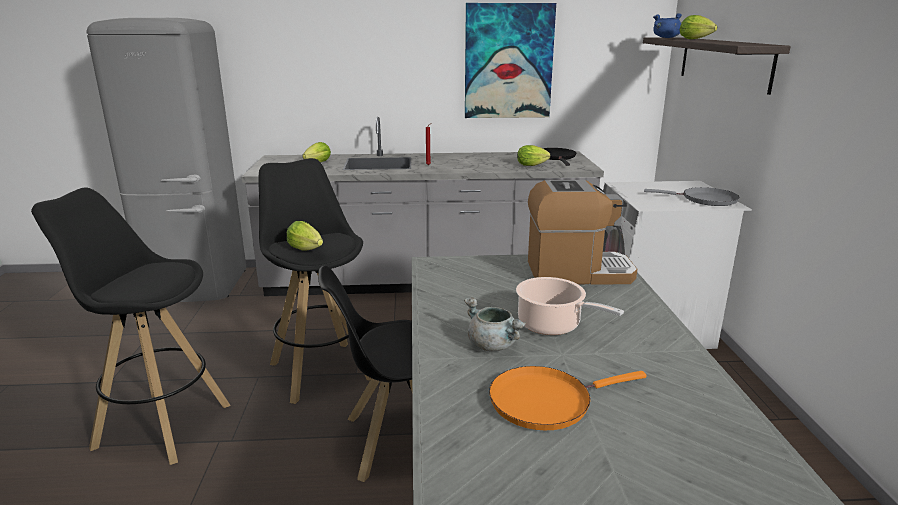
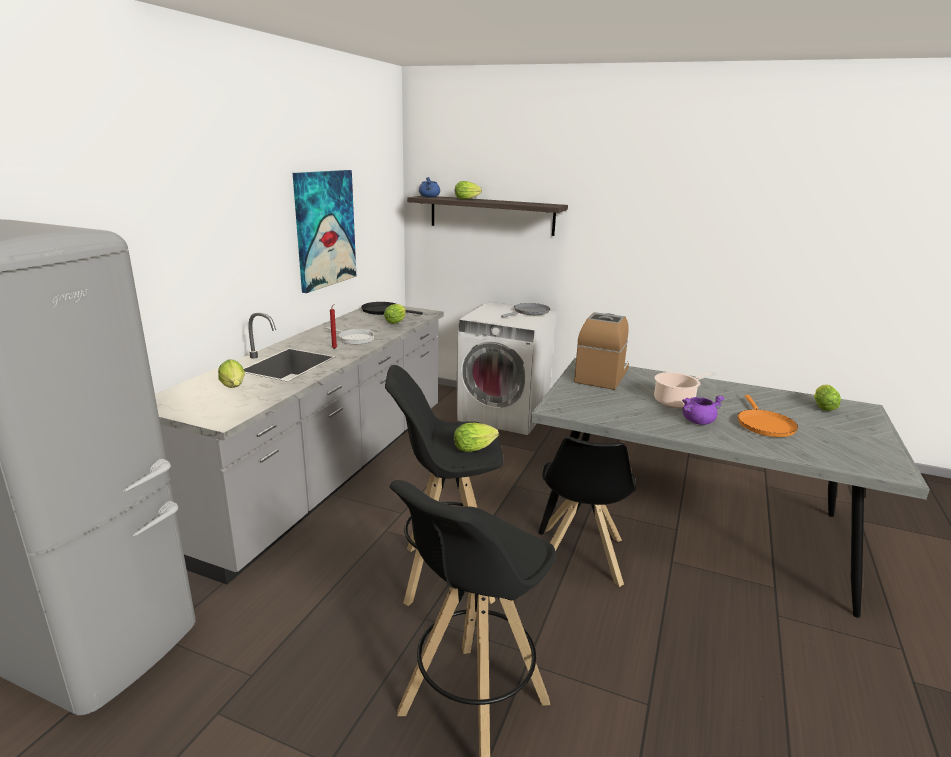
camera: 65 degrees left, 0 degrees up
grey cooking pot [464,297,526,351] -> purple cooking pot [682,395,725,425]
none -> frying pan [326,327,375,344]
none -> lettuce [814,385,841,411]

